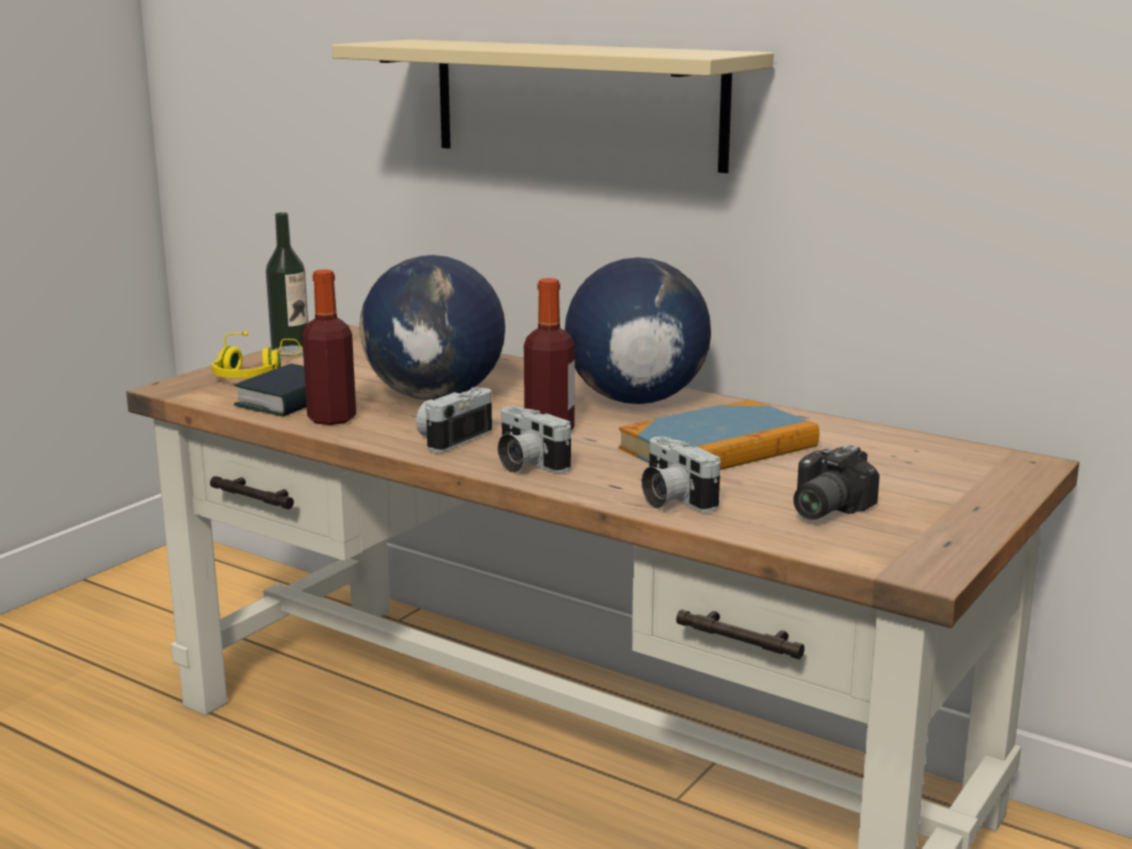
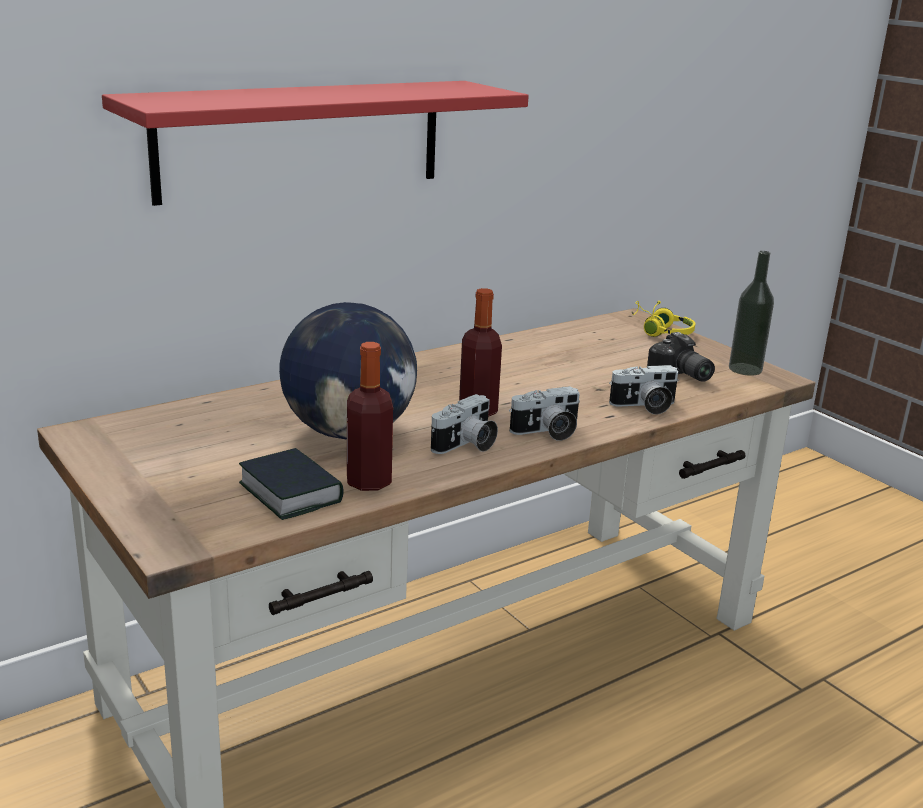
camera: 70 degrees left, 5 degrees up
yellow headphones [211,331,301,379] -> yellow headphones moved to [632,301,695,337]
bottle [266,212,308,356] -> bottle moved to [729,251,774,376]
beige shelf [332,40,774,173] -> red shelf [102,81,529,206]
camera [416,387,492,452] -> camera turned 105 degrees counterclockwise [431,394,498,454]
globe [565,257,711,404] -> none
book [619,400,819,470] -> none

